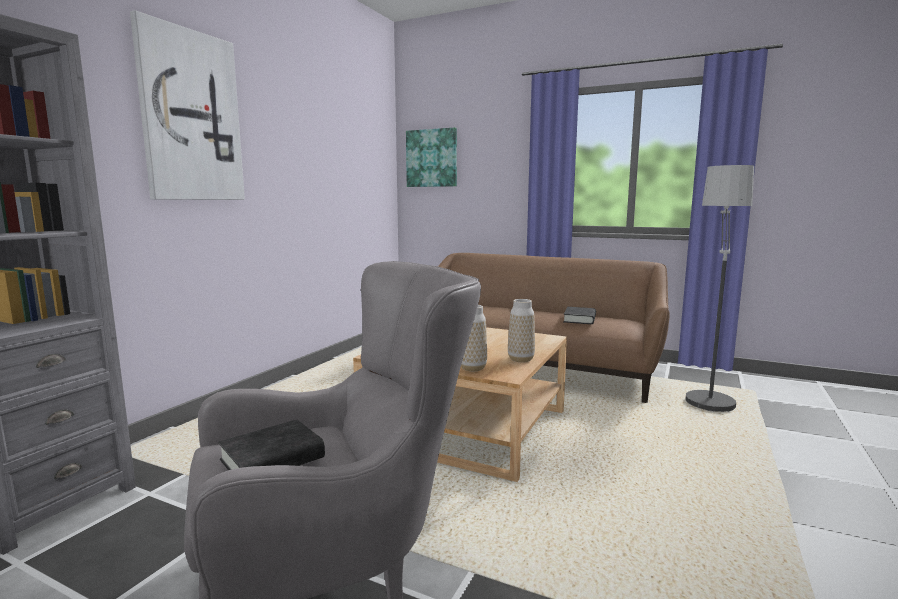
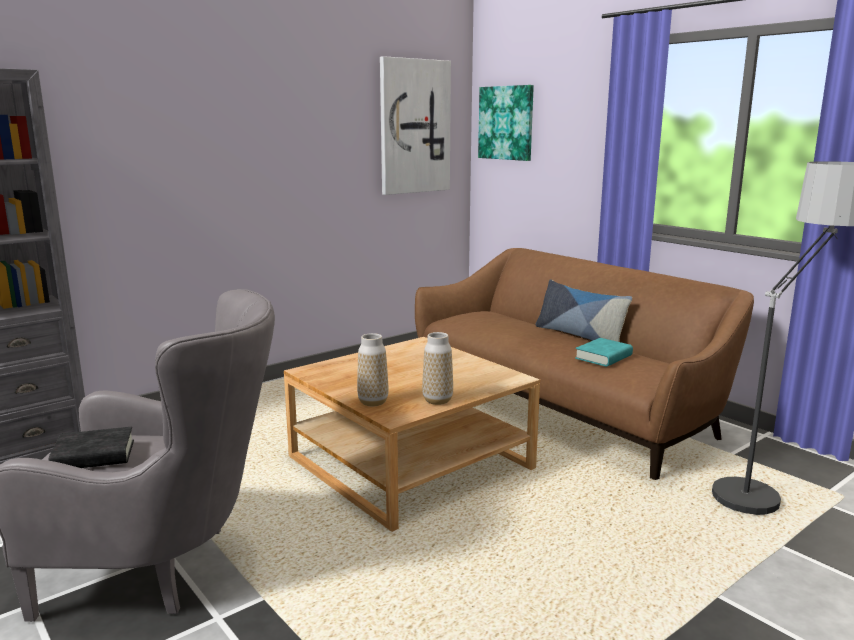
camera: 25 degrees right, 5 degrees up
picture [130,10,245,200] -> picture moved to [380,56,451,195]
black book [563,307,596,324] -> turquoise book [575,338,633,367]
none -> pillow [535,279,632,342]

